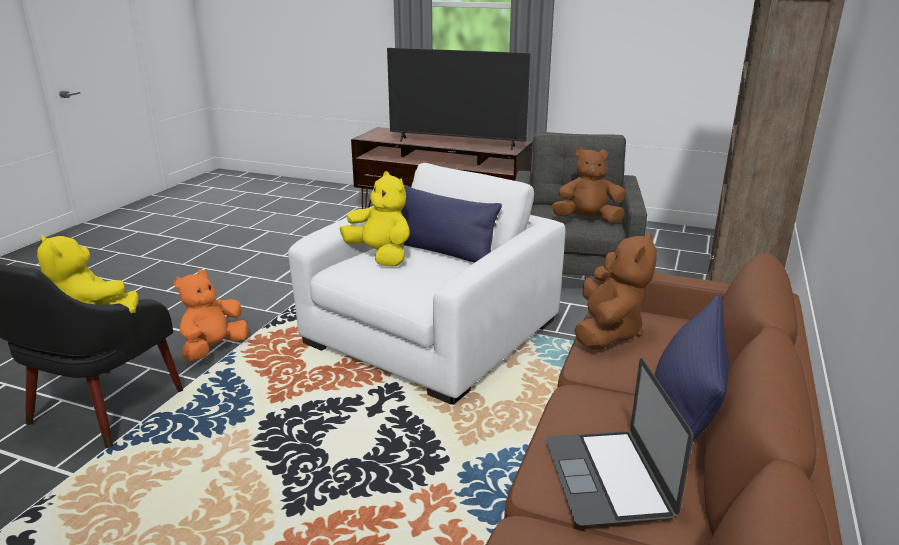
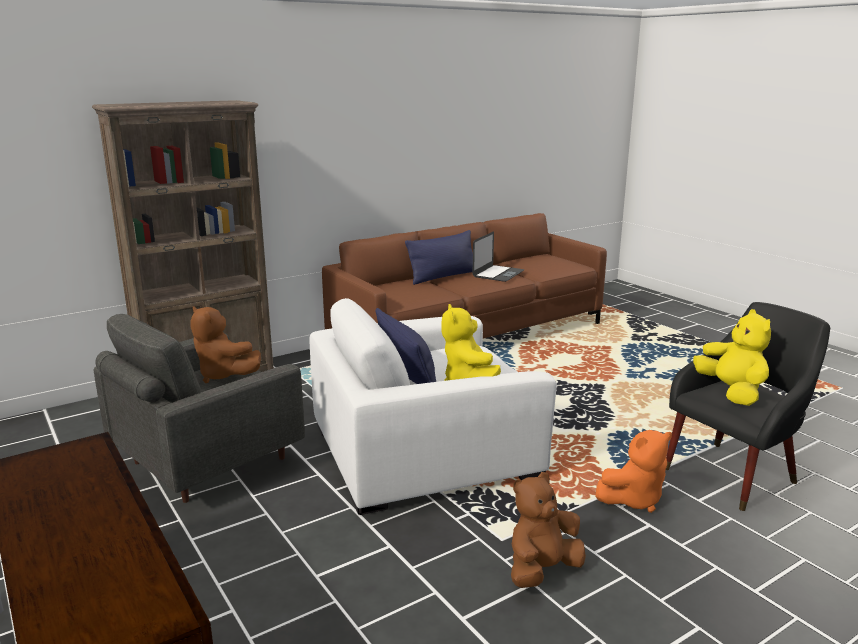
camera: 145 degrees left, 5 degrees down
television [387,48,530,150] -> none
brown plush toy [574,232,657,350] -> brown plush toy moved to [511,472,586,588]

